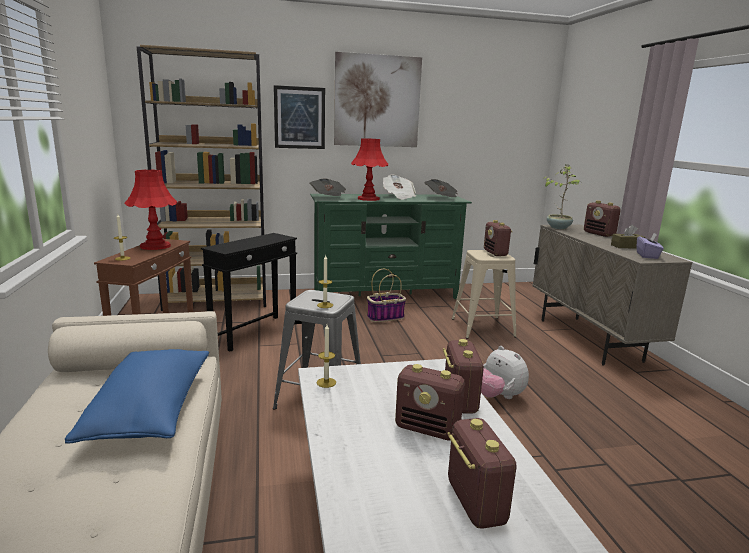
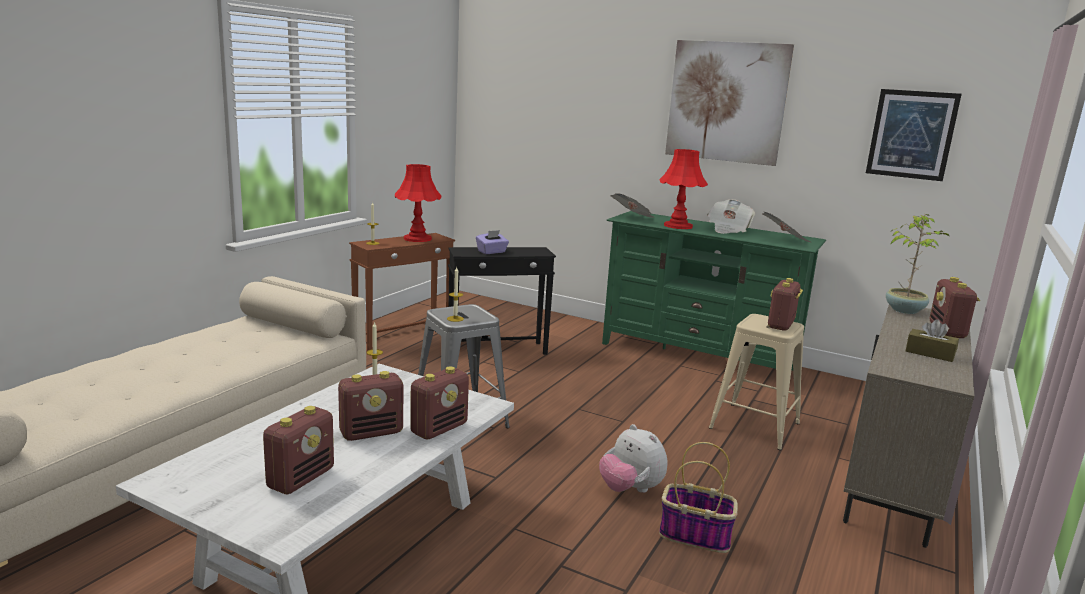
camera: 40 degrees right, 0 degrees up
blue pillow [65,349,209,444] -> none
brown bookcase [137,45,266,311] -> none
picture [274,85,325,149] -> picture moved to [866,89,962,181]
basket [367,269,406,322] -> basket moved to [659,442,738,553]
radio [395,364,465,440] -> radio turned 90 degrees counterclockwise [338,371,403,441]
plush toy [481,346,529,399] -> plush toy turned 45 degrees counterclockwise [599,424,668,493]
purple tissue box [637,233,664,259] -> purple tissue box moved to [476,230,509,254]

